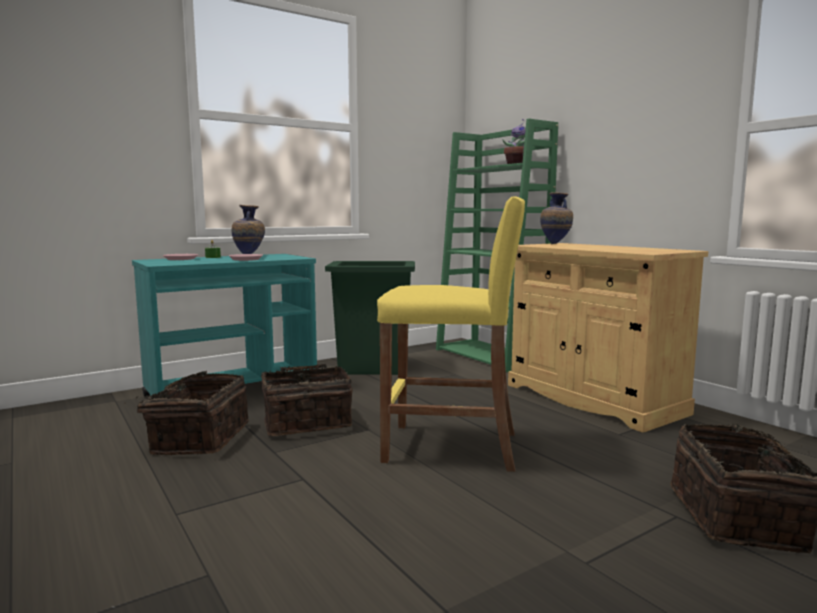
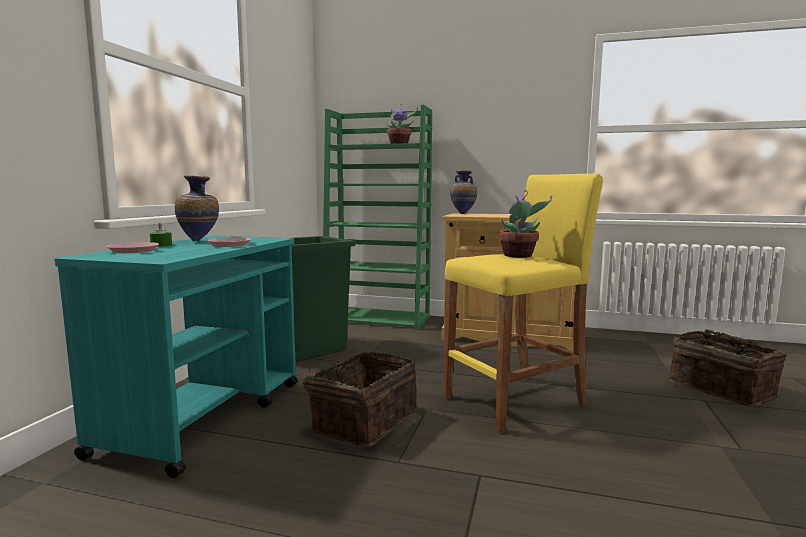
camera: 40 degrees left, 0 degrees up
basket [124,371,249,455] -> none
none -> potted plant [499,190,552,258]

